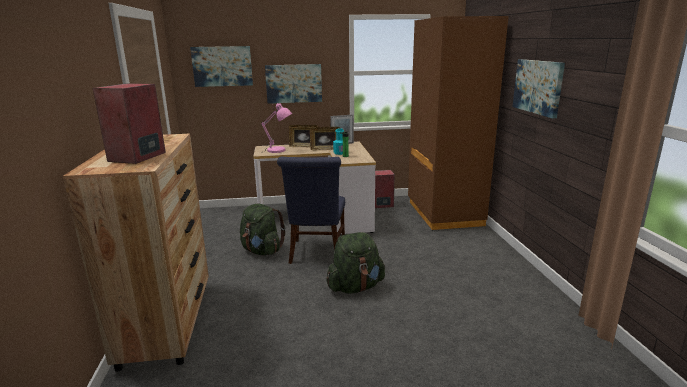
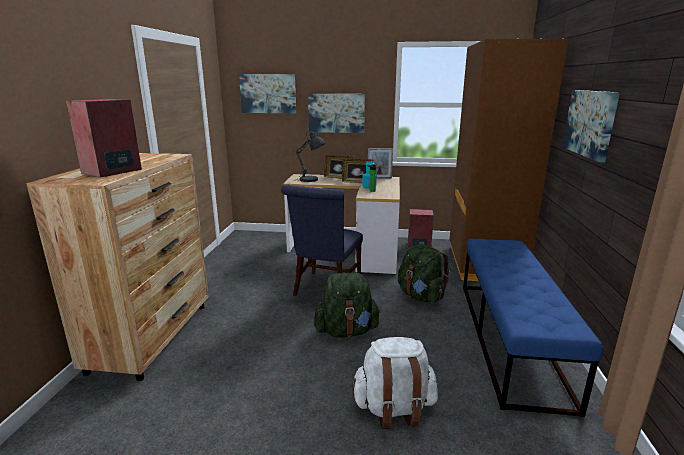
camera: 15 degrees right, 0 degrees up
green backpack [240,204,286,255] -> green backpack moved to [398,244,450,303]
pink table lamp [262,103,292,153] -> grey table lamp [296,132,325,182]
none -> white backpack [351,337,438,429]
none -> blue bench [463,239,603,417]

